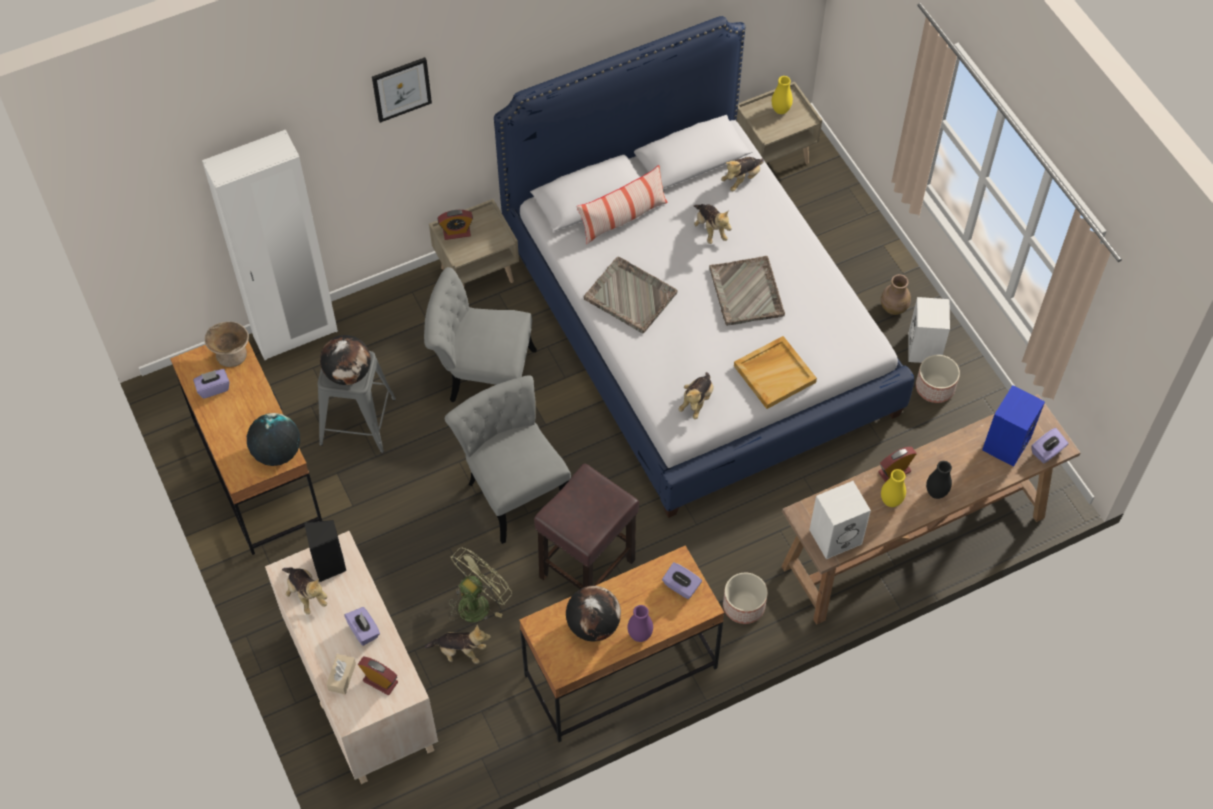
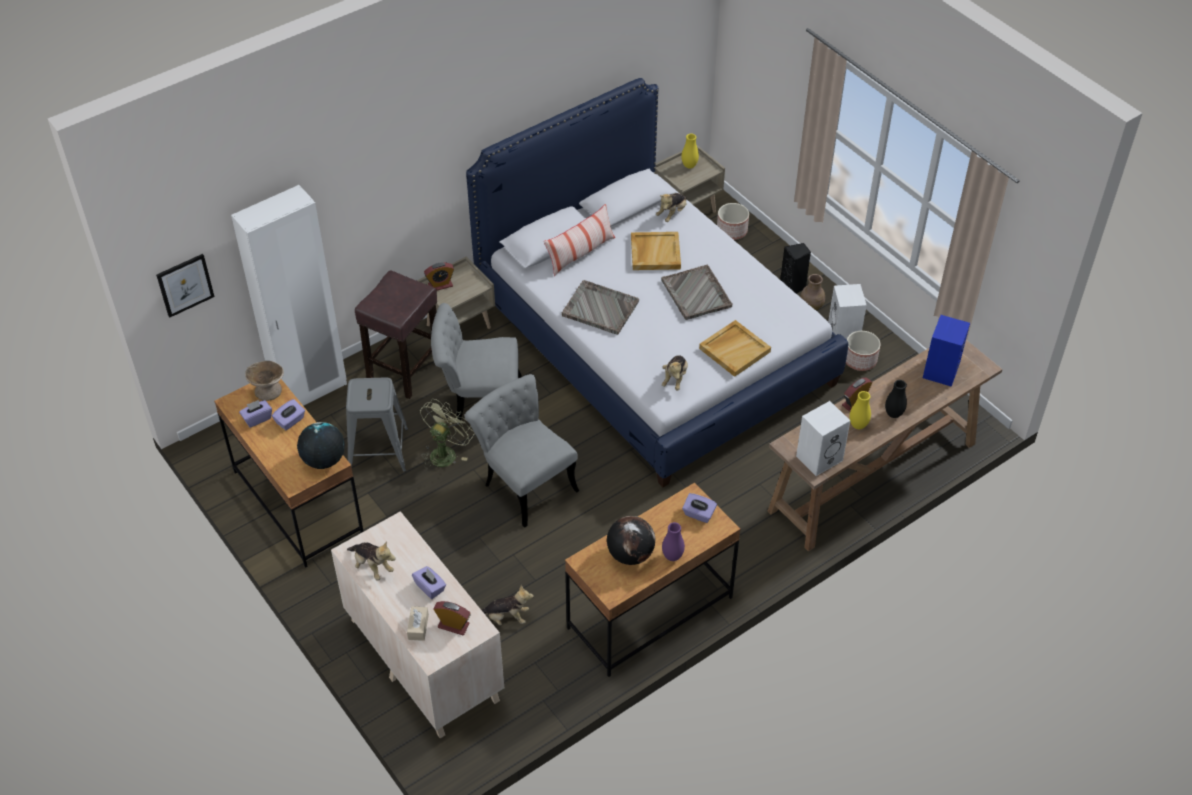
camera: 10 degrees left, 10 degrees down
black speaker [304,520,346,582] -> black speaker moved to [780,243,811,294]
globe [320,335,371,385] -> none
picture [372,57,432,123] -> picture moved to [156,254,215,318]
green fan [449,548,512,622] -> green fan moved to [420,399,475,469]
brown stool [534,463,639,589] -> brown stool moved to [355,270,437,399]
plush toy [694,204,732,244] -> beige tray [631,232,681,270]
planter [723,573,768,624] -> planter moved to [717,203,749,240]
purple tissue box [1032,428,1068,463] -> purple tissue box moved to [272,399,305,430]

